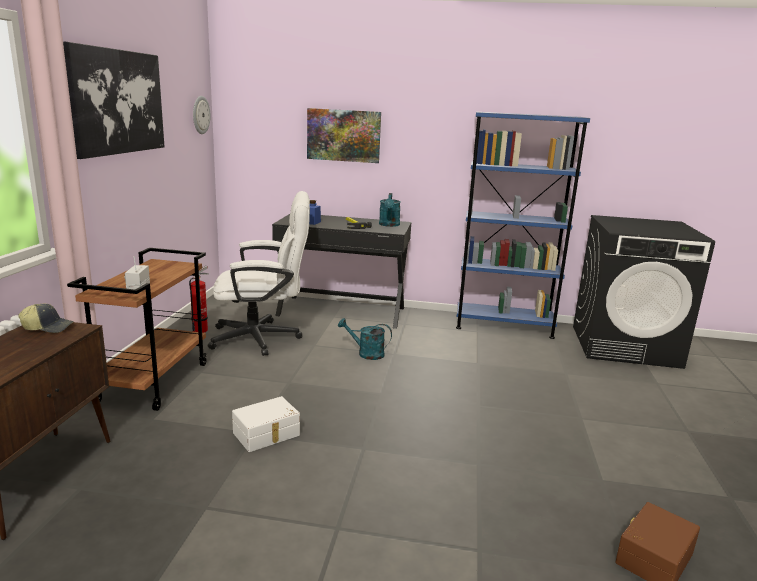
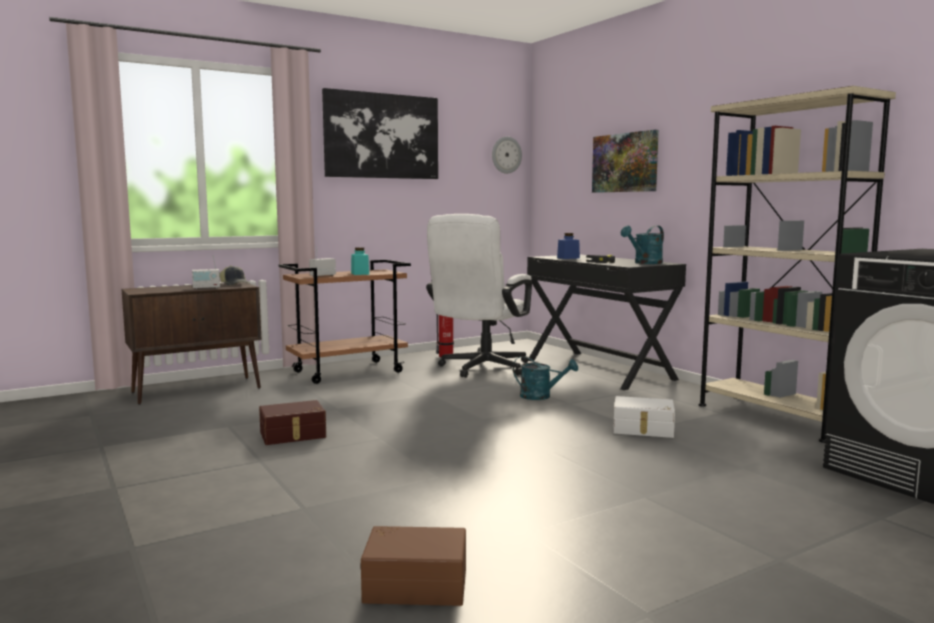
camera: 50 degrees right, 10 degrees down
white office chair [208,191,310,356] -> white office chair turned 75 degrees clockwise [426,214,532,378]
white storage box [232,396,300,452] -> white storage box moved to [613,396,675,438]
turquoise watering can [338,318,392,360] -> turquoise watering can turned 135 degrees clockwise [513,356,578,400]
blue bookcase [456,112,590,339] -> beige bookcase [698,86,896,443]
none -> radio [192,255,220,289]
none -> brown storage box [259,400,326,445]
none -> turquoise jar [351,247,369,275]

